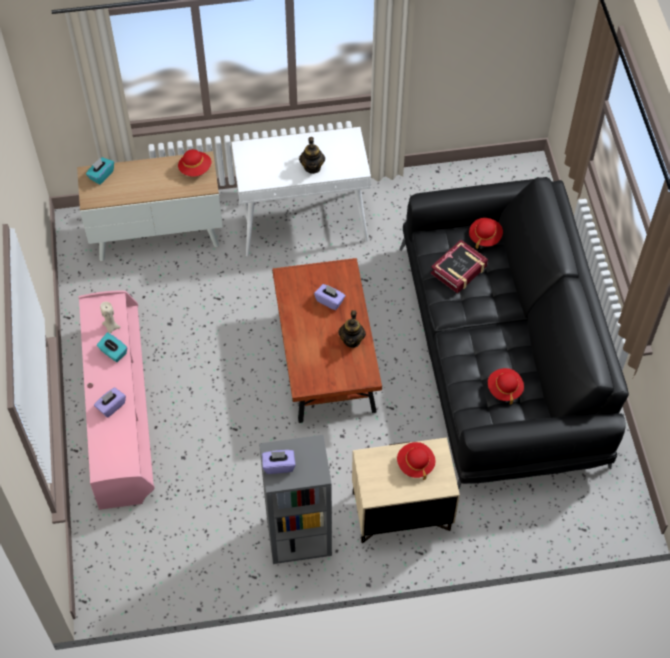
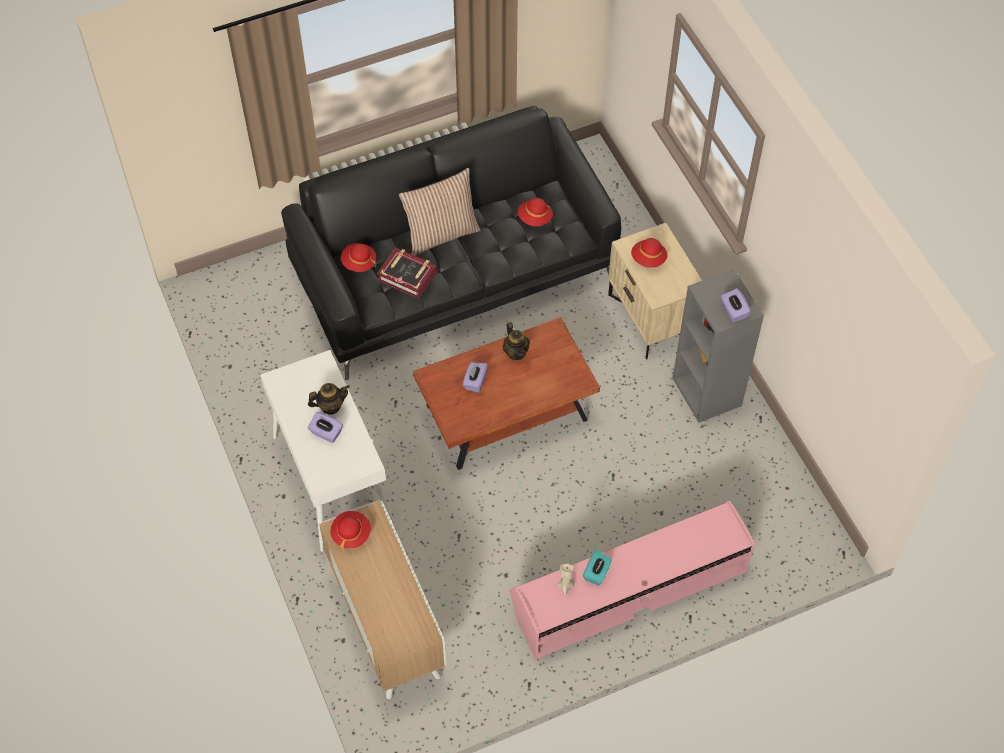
camera: 105 degrees left, 0 degrees up
turquoise tissue box [86,157,114,185] -> none
purple tissue box [94,388,126,418] -> purple tissue box moved to [308,412,343,443]
teapot [338,310,366,348] -> teapot turned 75 degrees clockwise [503,322,530,360]
none -> pillow [399,168,480,256]

